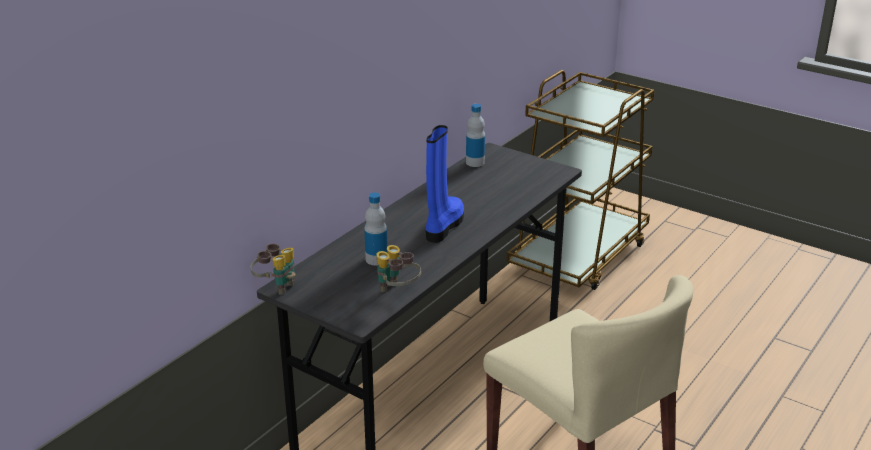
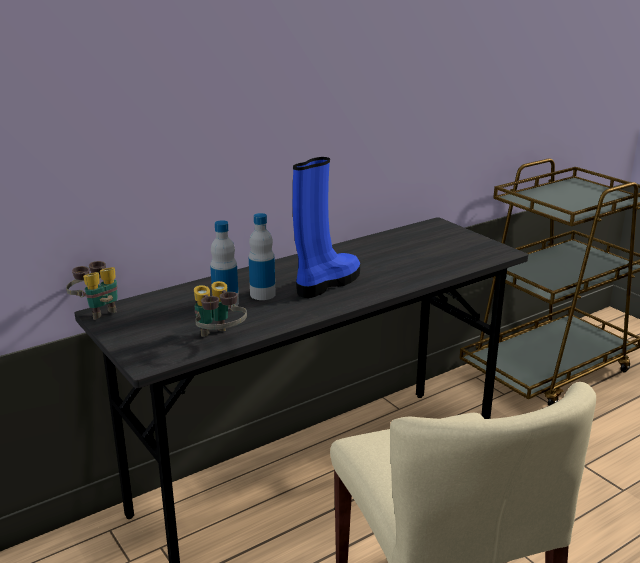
camera: 20 degrees right, 5 degrees down
bottle [466,104,485,167] -> bottle moved to [249,213,276,300]

